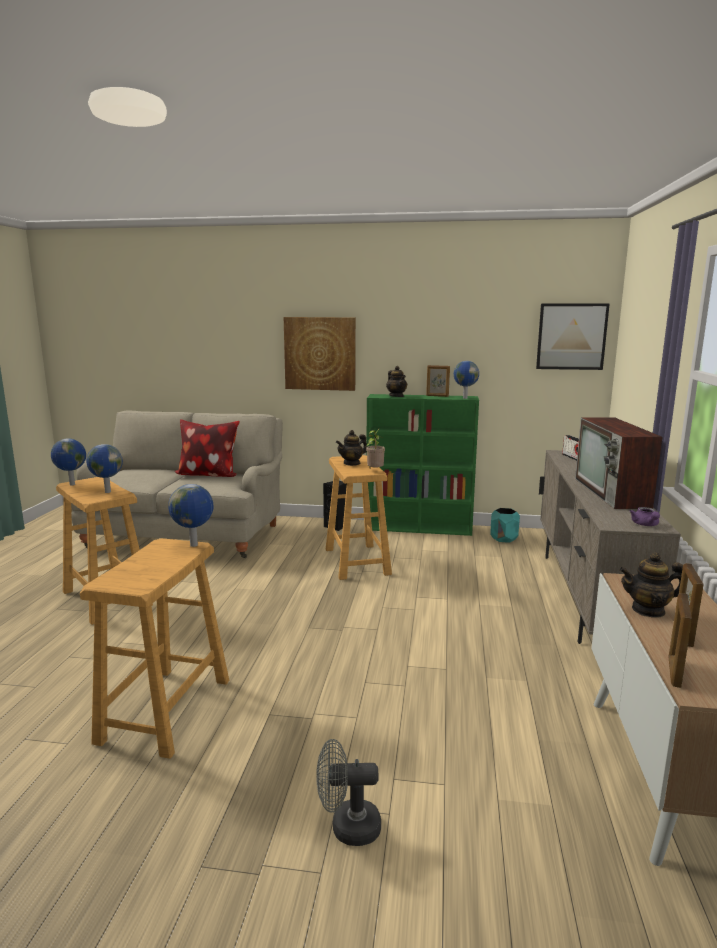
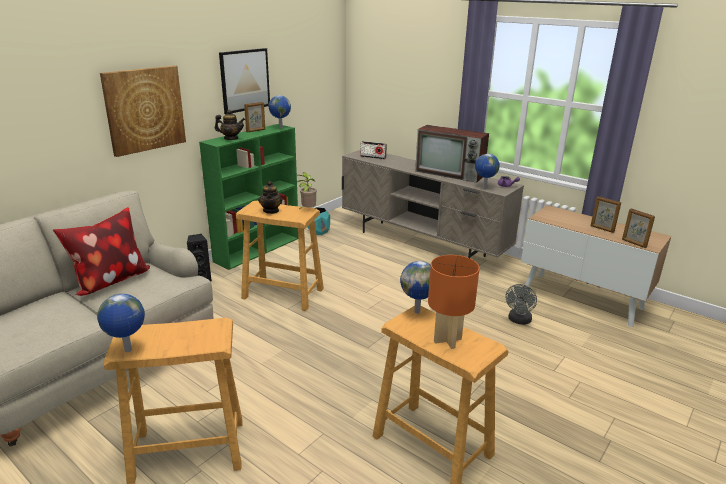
camera: 60 degrees left, 10 degrees up
globe [86,444,123,493] -> globe moved to [475,154,500,188]
grey fan [316,739,381,846] -> grey fan moved to [505,284,537,325]
picture [536,304,610,370] -> picture moved to [219,48,270,114]
teapot [619,553,683,618] -> none
none -> orange table lamp [428,255,480,349]

